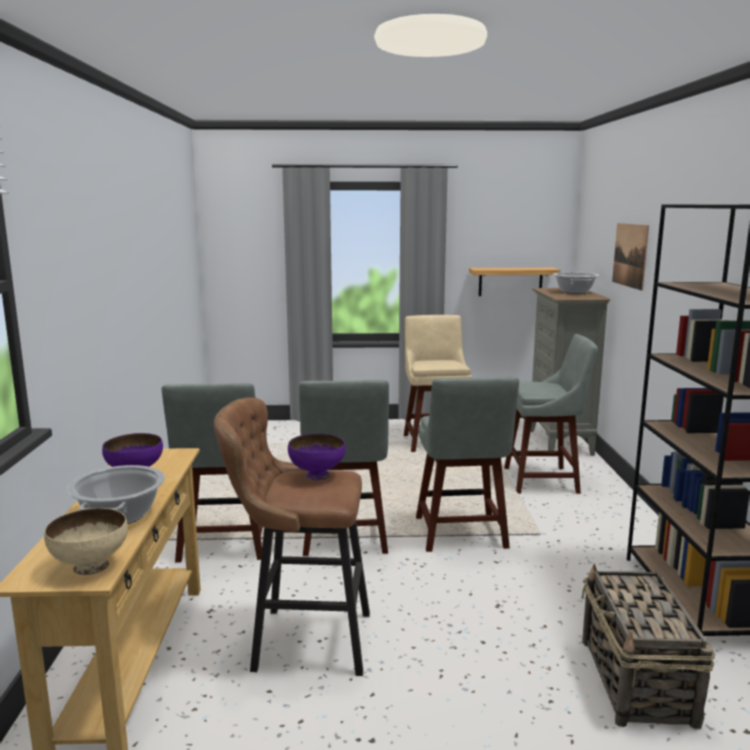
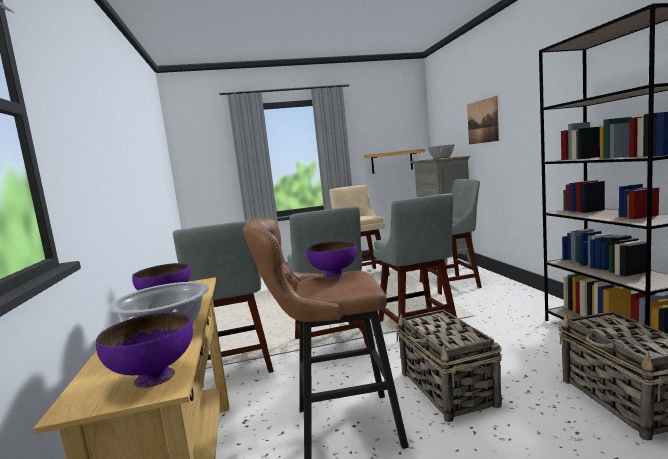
camera: 10 degrees left, 5 degrees down
beige bowl [44,508,128,575] -> purple bowl [96,312,193,388]
none -> basket [396,310,502,422]

